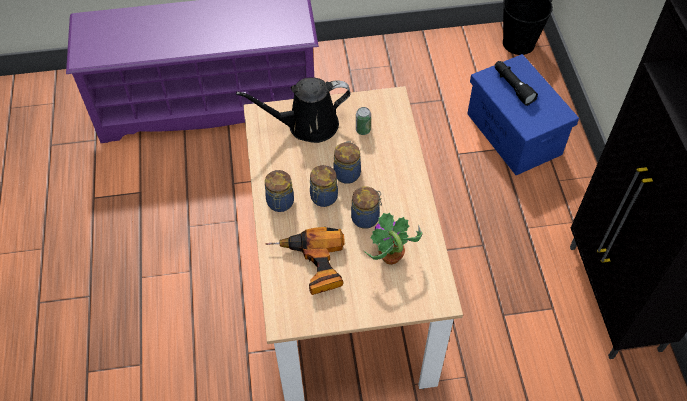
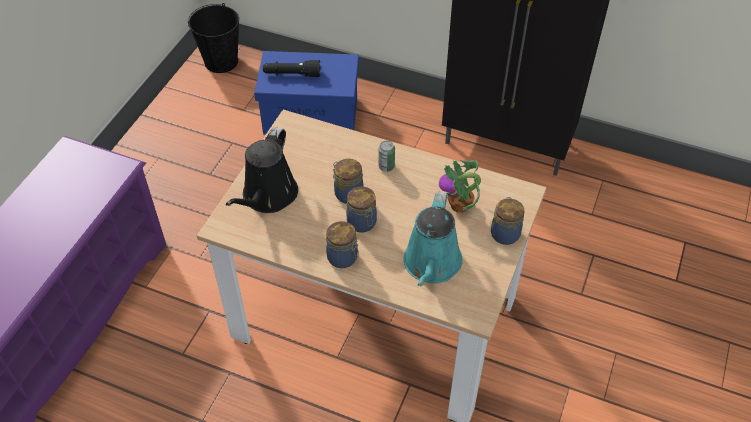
camera: 60 degrees left, 5 degrees down
power drill [266,227,345,295] -> turquoise watering can [403,191,463,286]
jar [351,187,382,229] -> jar moved to [491,197,525,245]
can [356,107,371,135] -> can moved to [378,141,395,172]

